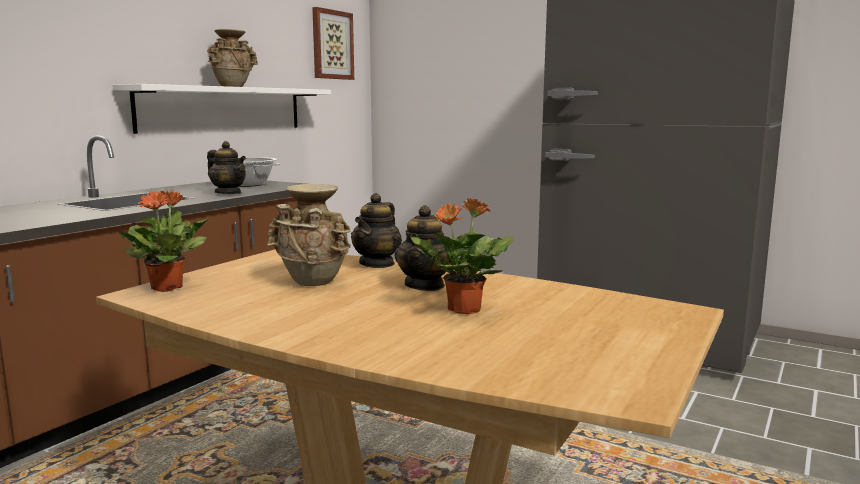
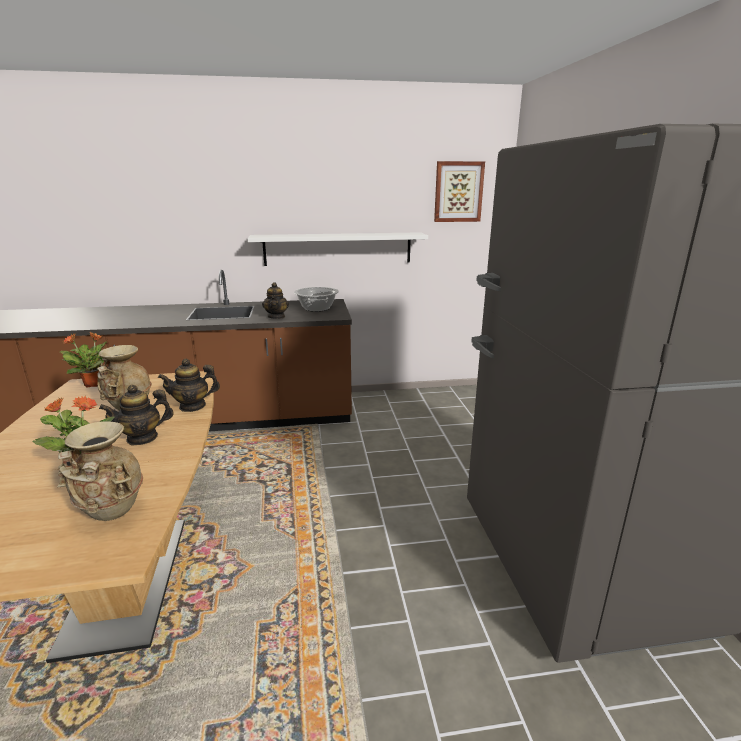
camera: 50 degrees right, 10 degrees up
beige vase [207,29,258,87] -> beige vase moved to [57,421,143,521]

